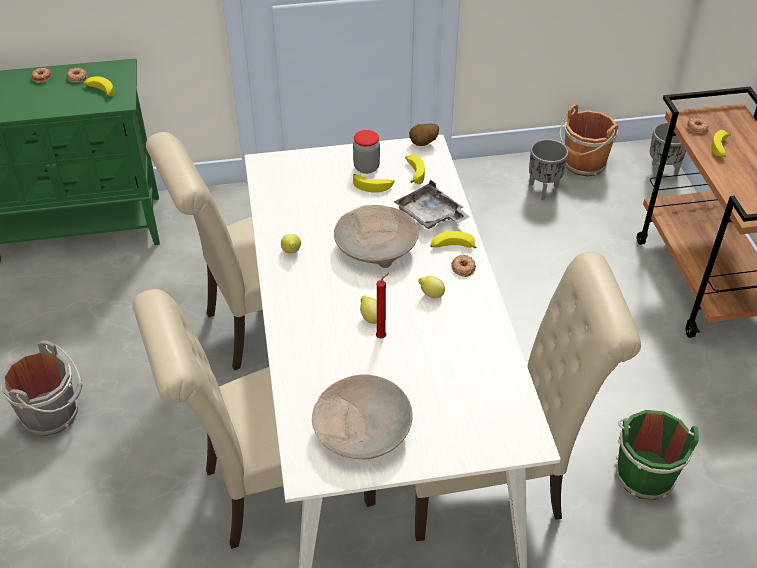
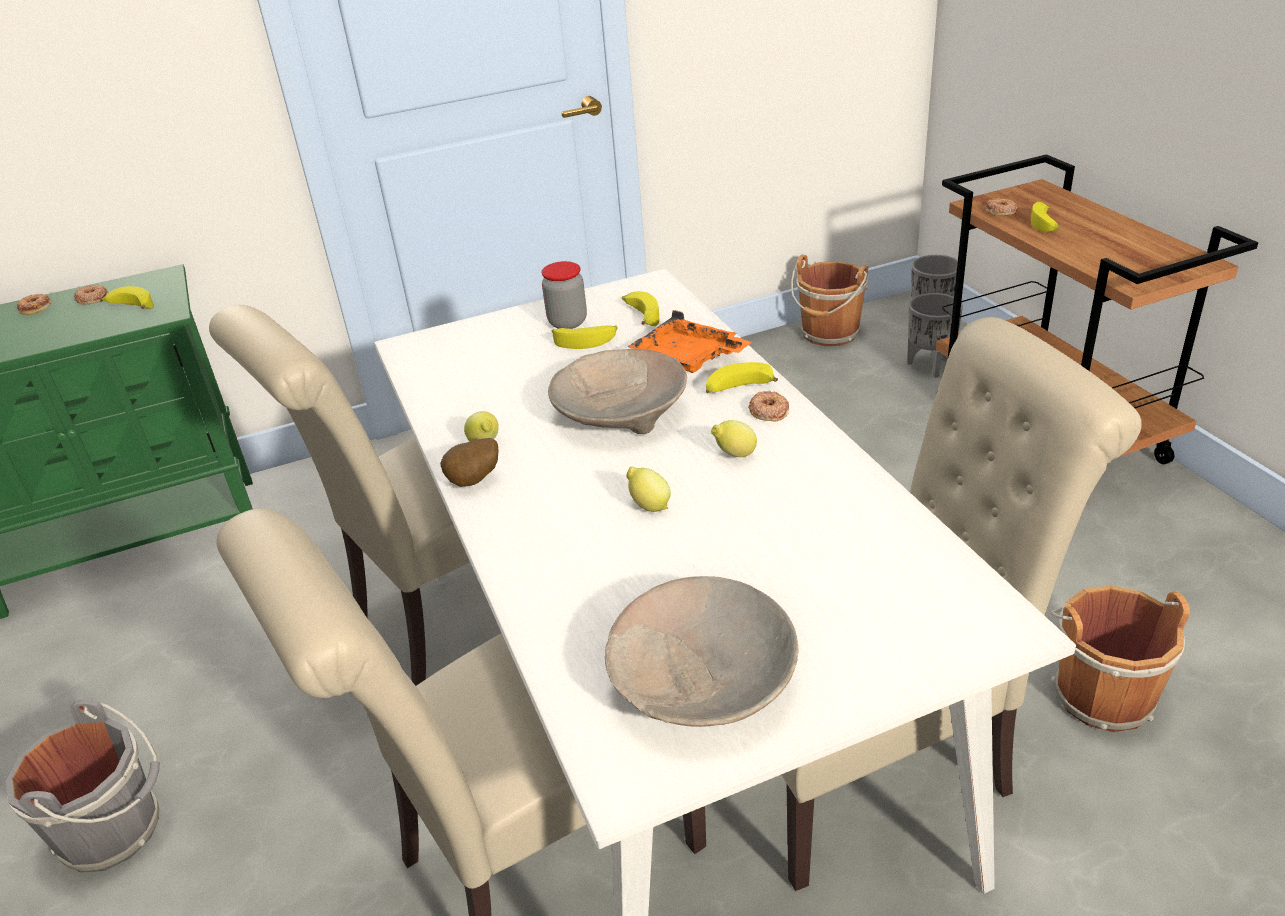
camera: 10 degrees left, 10 degrees down
red candle [376,273,389,339] -> none
grey tray [394,180,470,229] -> orange tray [628,310,751,373]
potato [409,124,439,146] -> potato moved to [440,438,499,487]
grey planter [529,139,568,201] -> grey planter moved to [907,293,963,378]
green bucket [616,410,699,500] -> brown bucket [1051,585,1190,732]

